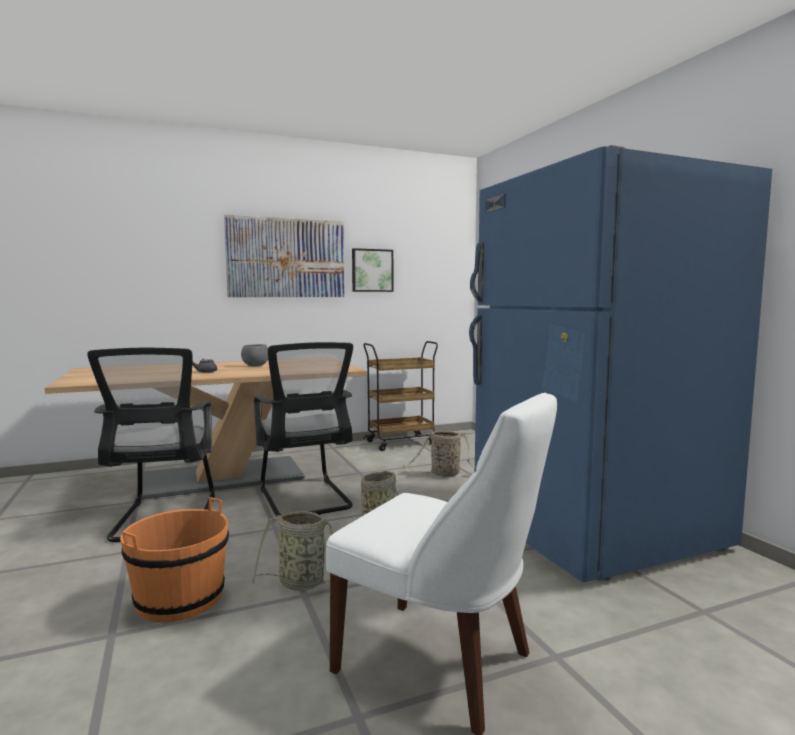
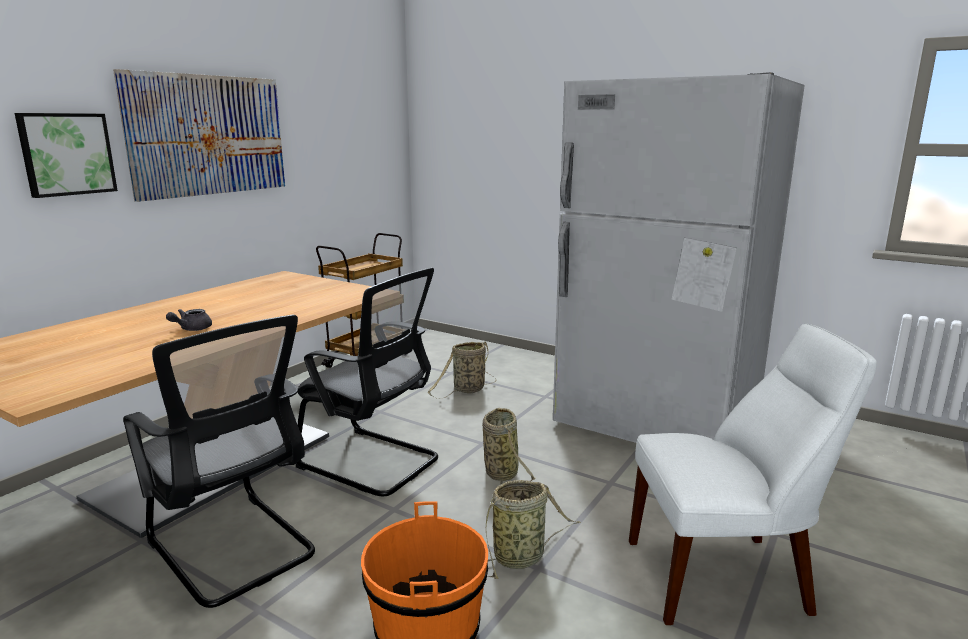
camera: 35 degrees left, 10 degrees up
grey bowl [241,344,268,367] -> none
picture [352,248,393,292] -> picture moved to [15,113,118,198]
blue fridge [469,145,772,582] -> white fridge [553,72,805,443]

